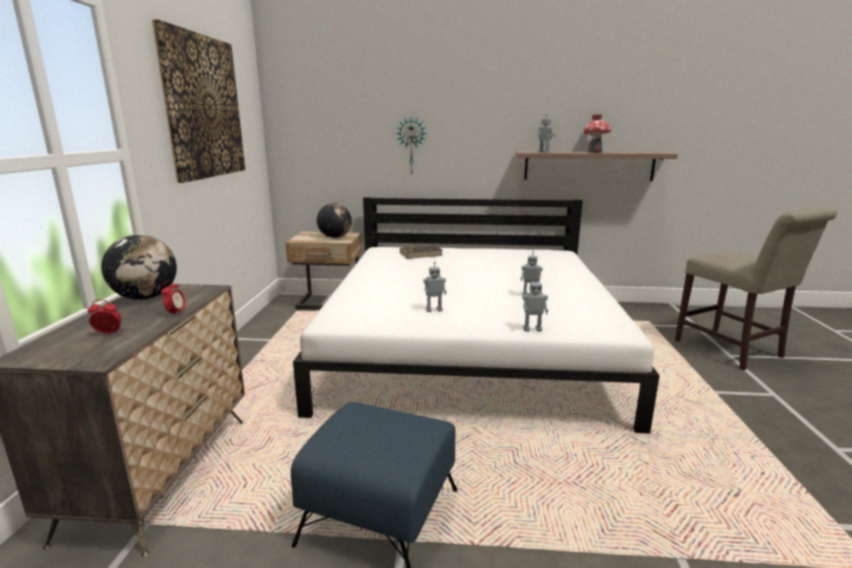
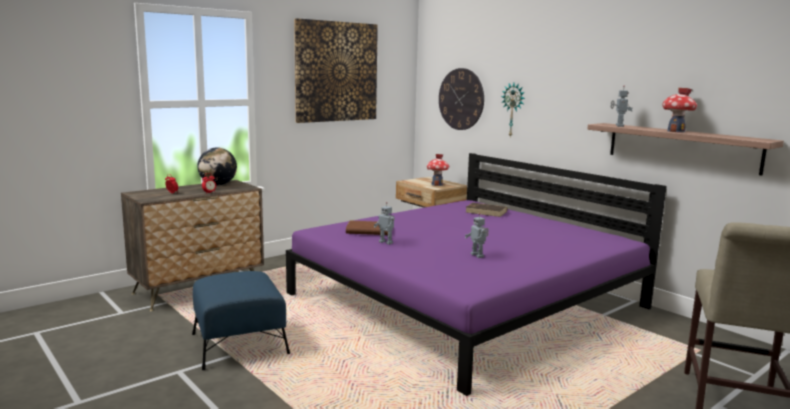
camera: 45 degrees right, 5 degrees down
white bed [293,197,660,434] -> purple bed [286,153,667,396]
globe [317,203,352,238] -> toy house [427,154,449,186]
toy robot [523,277,548,332] -> none
none -> brown book [346,221,388,235]
none -> wall clock [439,68,484,130]

